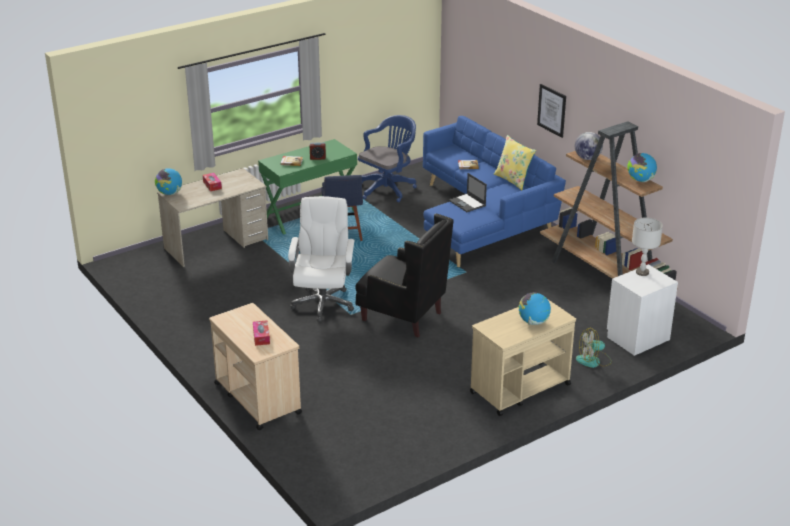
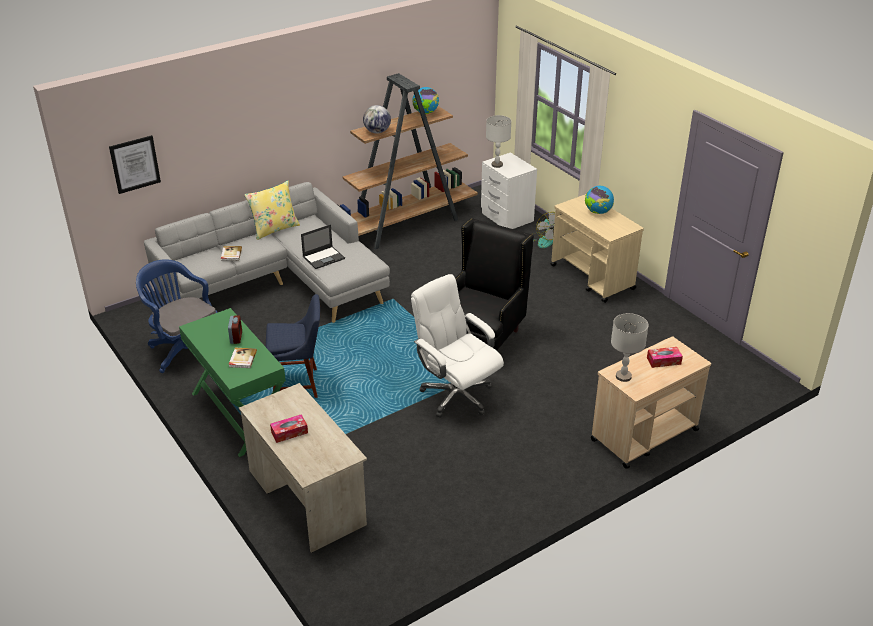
camera: 90 degrees left, 5 degrees up
globe [155,168,182,195] -> none
white office chair [288,196,355,322] -> white office chair turned 45 degrees clockwise [411,274,504,418]
blue sofa [423,116,566,267] -> grey sofa [144,182,390,323]
picture [537,84,566,138] -> picture moved to [109,135,161,194]
none -> grey table lamp [611,313,649,382]

